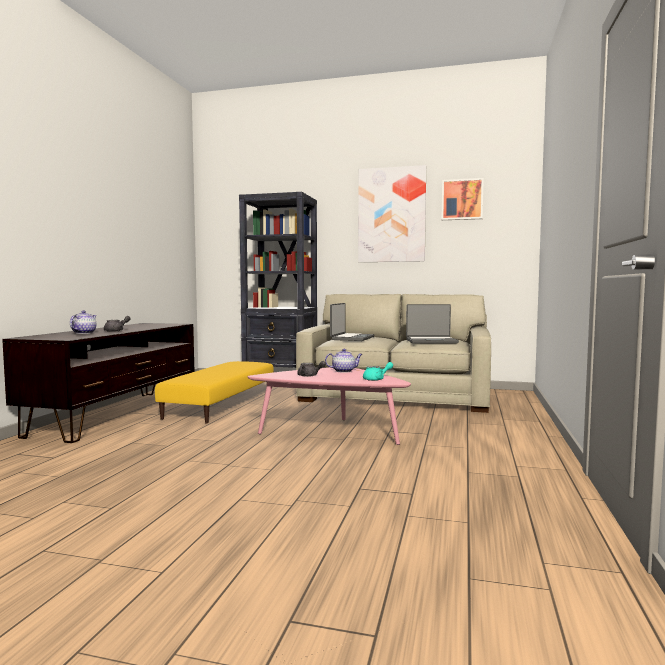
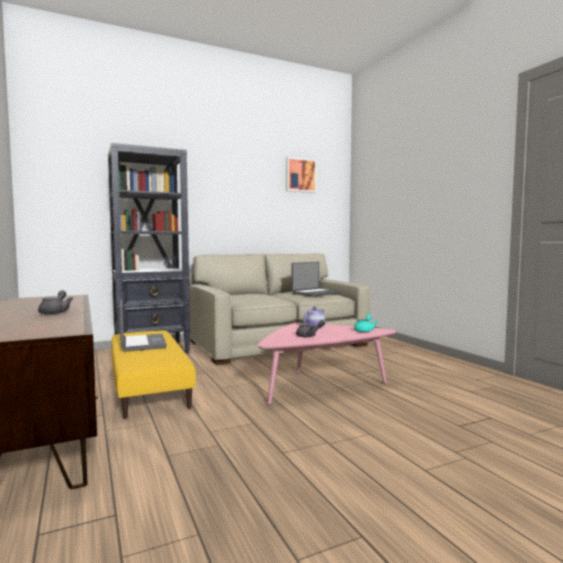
camera: 40 degrees left, 0 degrees up
teapot [70,310,96,334] -> none
laptop [330,303,375,341] -> laptop moved to [119,300,167,352]
picture [358,165,426,262] -> none

